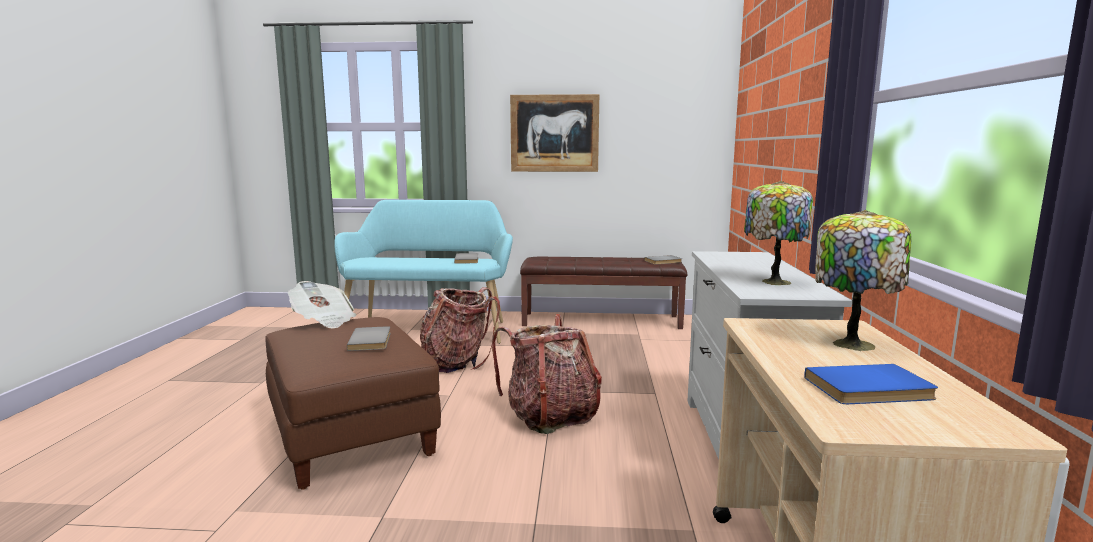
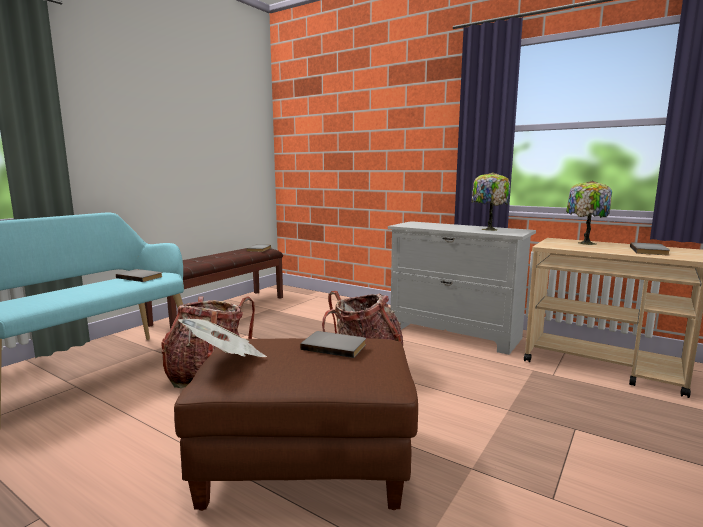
camera: 60 degrees left, 0 degrees up
picture [510,94,599,172] -> none
blue book [804,364,938,404] -> grey book [630,242,670,256]

